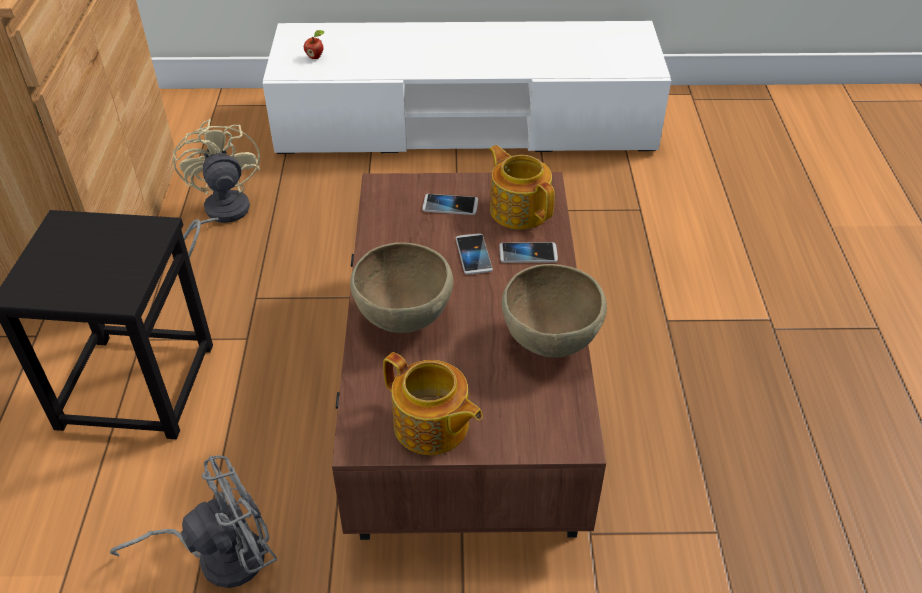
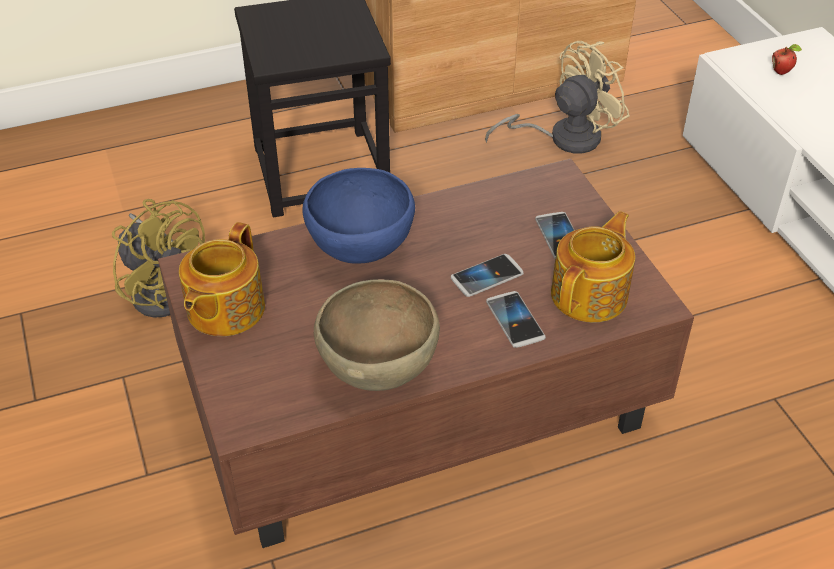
camera: 70 degrees right, 0 degrees up
grey fan [110,455,277,588] -> yellow fan [112,199,205,318]
brown bowl [350,242,453,333] -> blue bowl [303,168,415,263]

